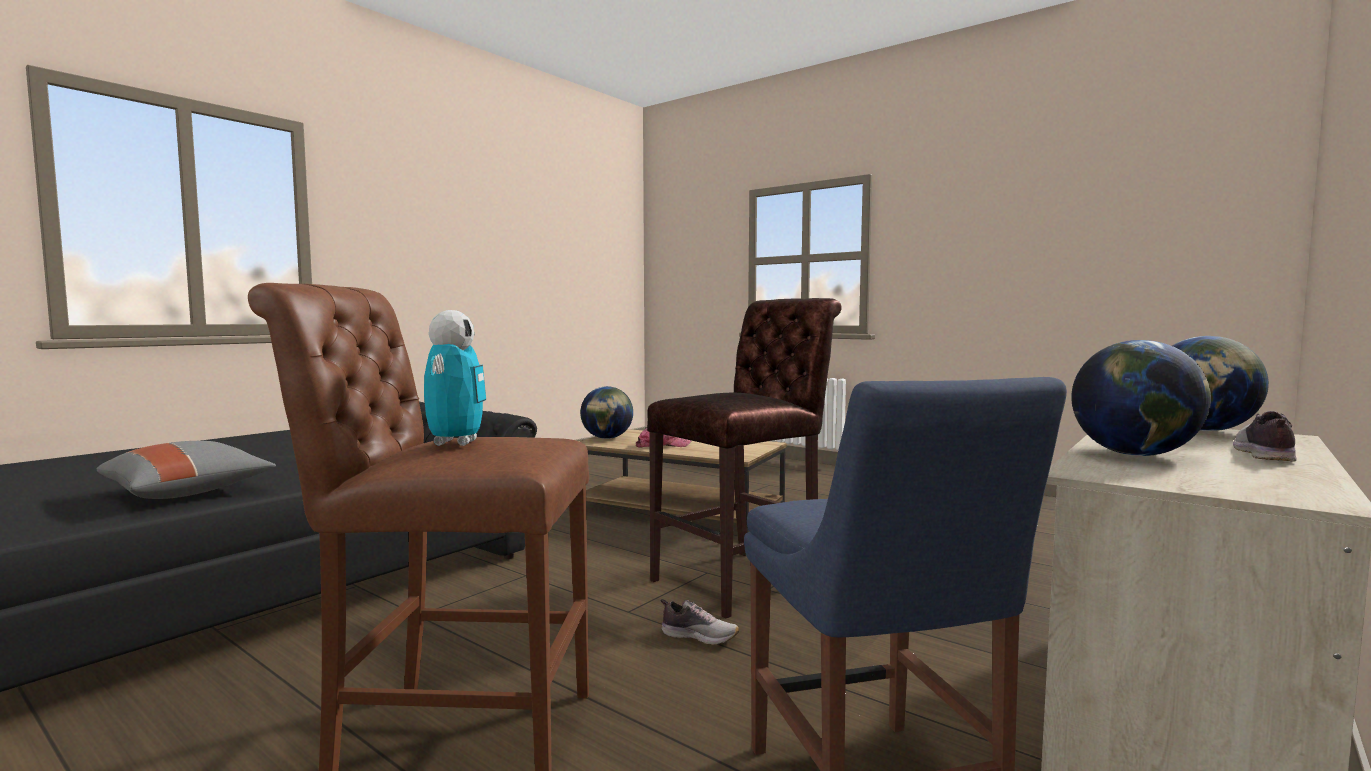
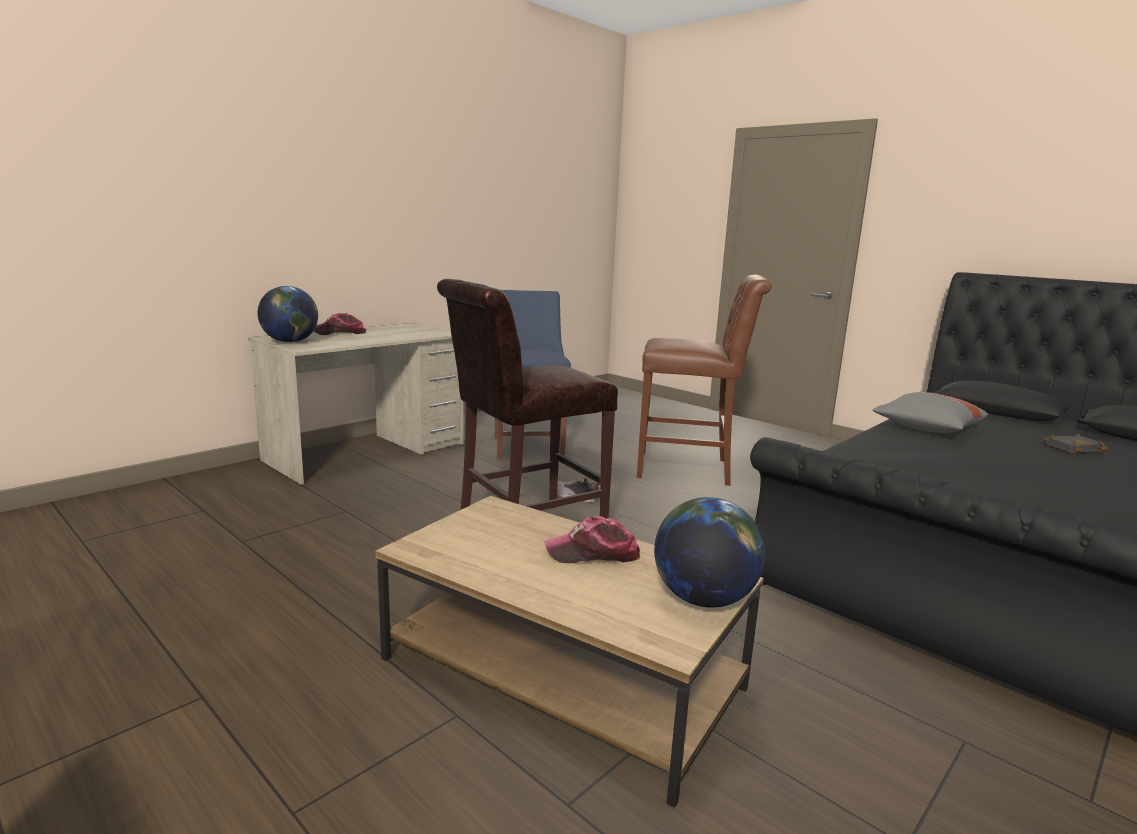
camera: 175 degrees left, 10 degrees up
toy robot [424,310,486,446] -> none
globe [1071,340,1211,456] -> none
shoe [1233,411,1296,462] -> cap [314,313,366,335]
none -> black book [1044,434,1108,453]

